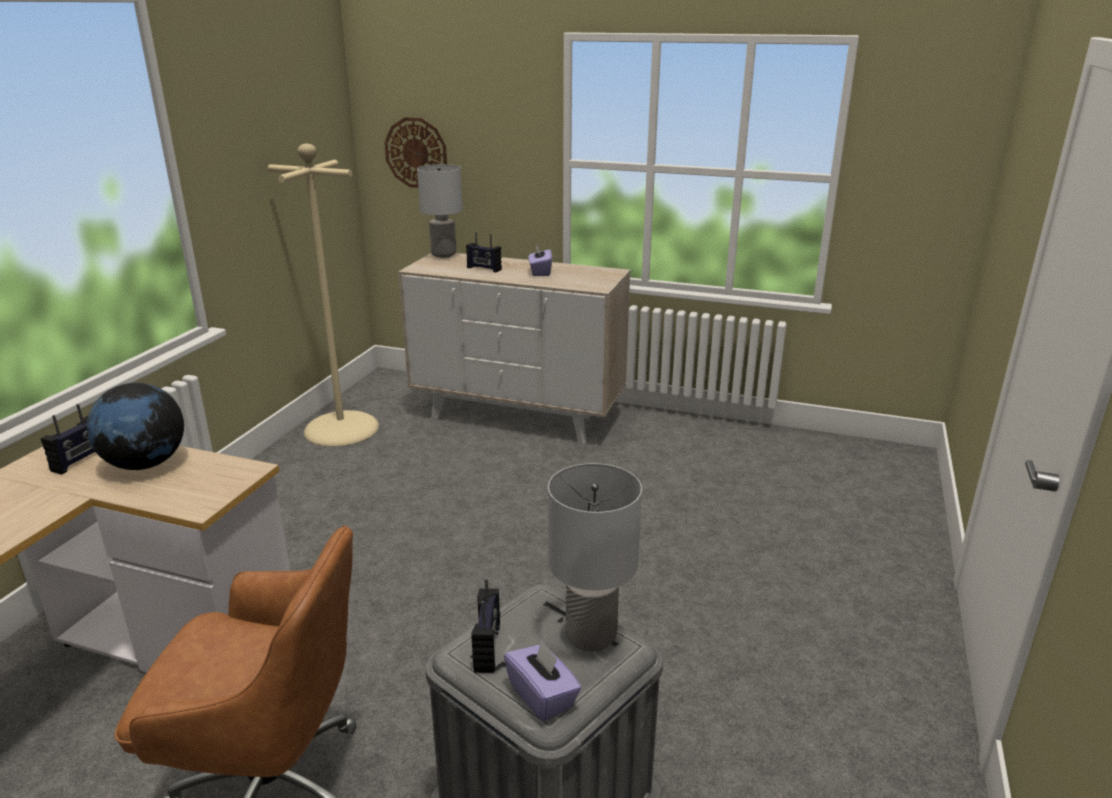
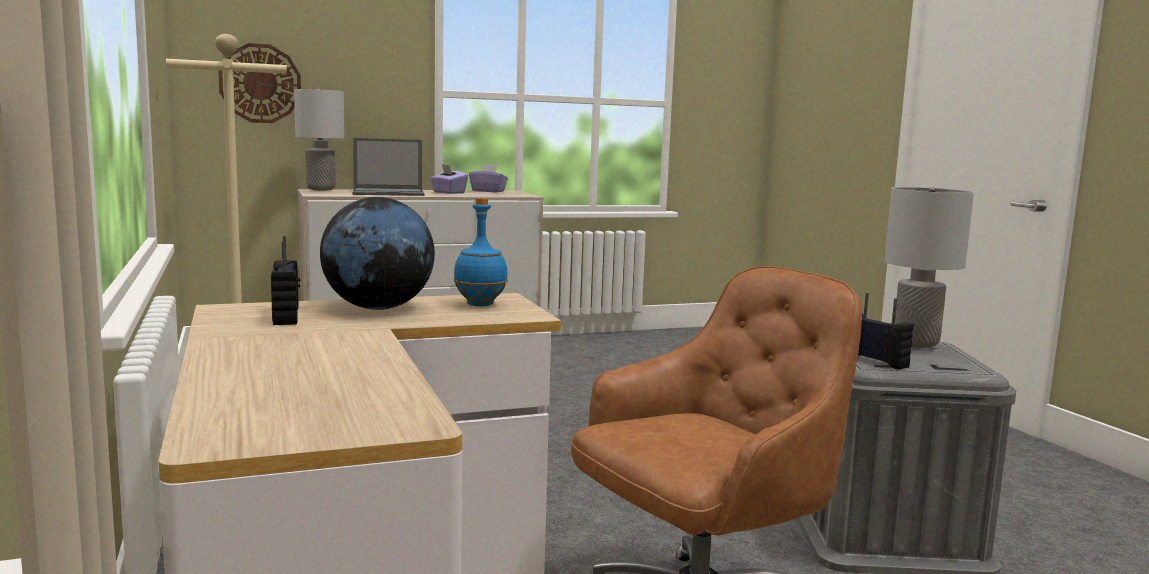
camera: 40 degrees left, 15 degrees down
radio [466,232,502,272] -> laptop [352,138,424,196]
purple tissue box [504,639,581,722] -> purple tissue box moved to [469,164,508,192]
none -> blue bottle [454,198,508,306]

